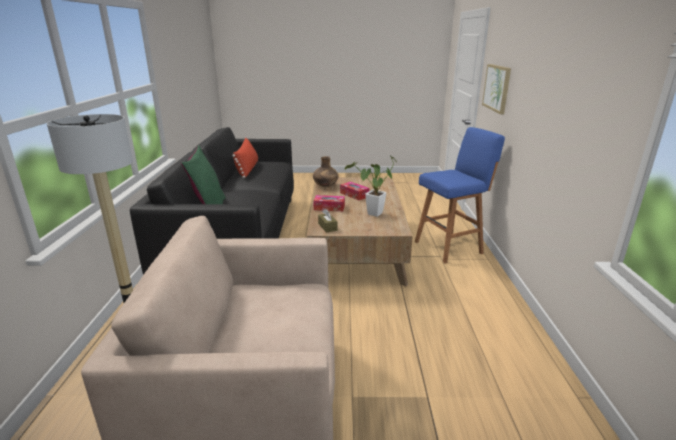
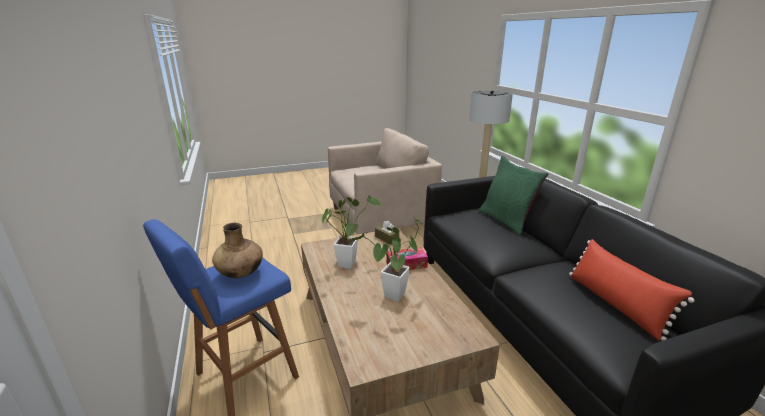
camera: 160 degrees right, 0 degrees up
brown vase [313,156,339,187] -> brown vase moved to [212,223,263,278]
tissue box [340,182,369,200] -> potted plant [350,217,422,301]
picture [482,64,511,114] -> none

